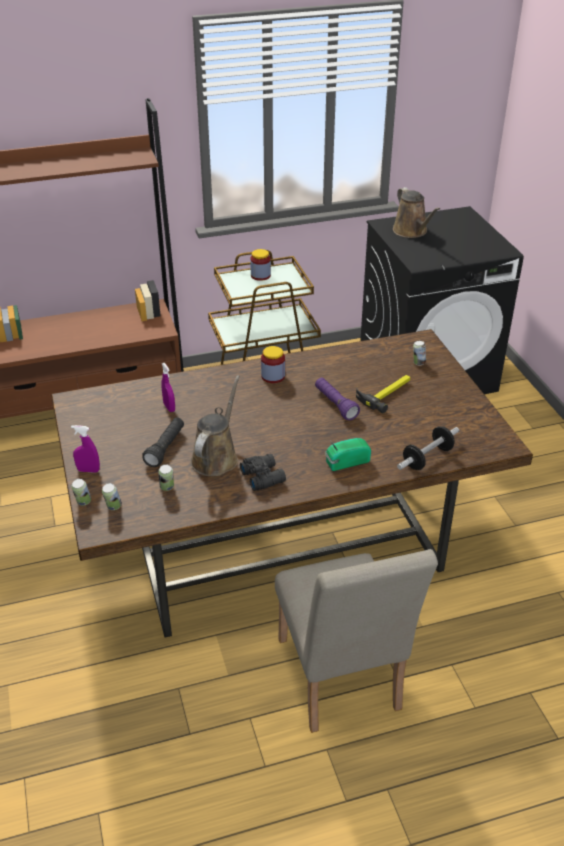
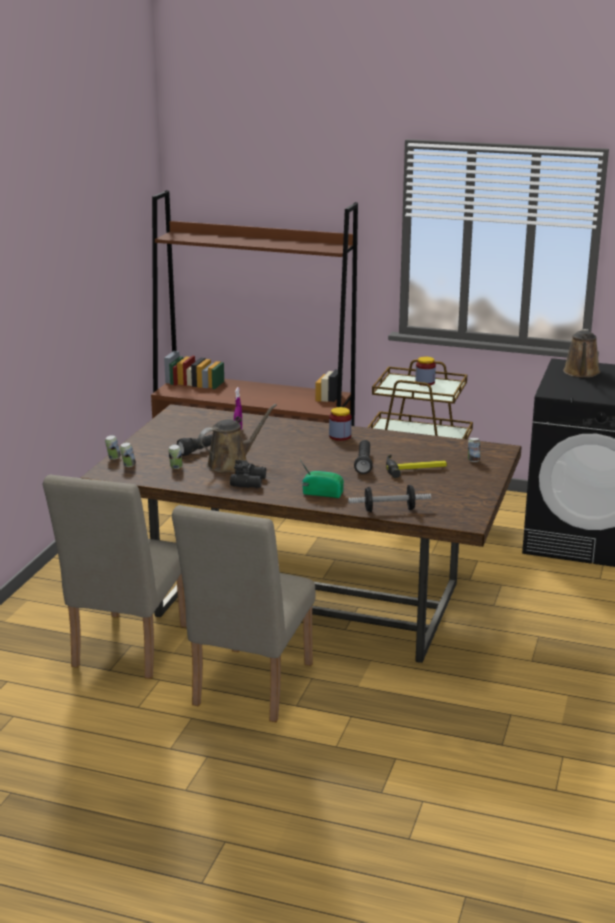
camera: 35 degrees right, 15 degrees down
purple spray bottle [71,425,100,473] -> none
purple flashlight [315,378,360,420] -> black flashlight [354,440,373,474]
none -> beige chair [43,474,187,679]

